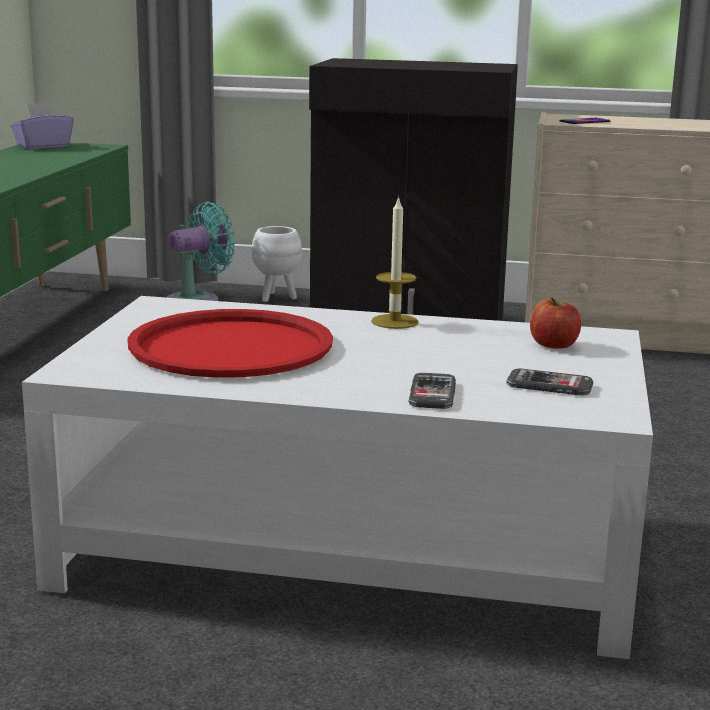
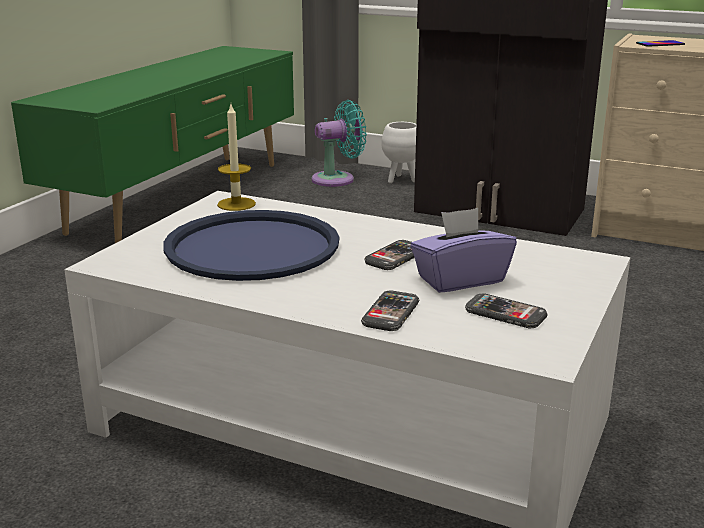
camera: 15 degrees right, 5 degrees up
purple tissue box [11,102,74,149] -> purple tissue box moved to [411,208,517,293]
red tray [127,309,333,378] -> blue tray [163,210,339,281]
candle [371,196,418,329] -> candle moved to [217,104,256,211]
apple [530,297,581,349] -> none
none -> phone [364,240,415,270]

